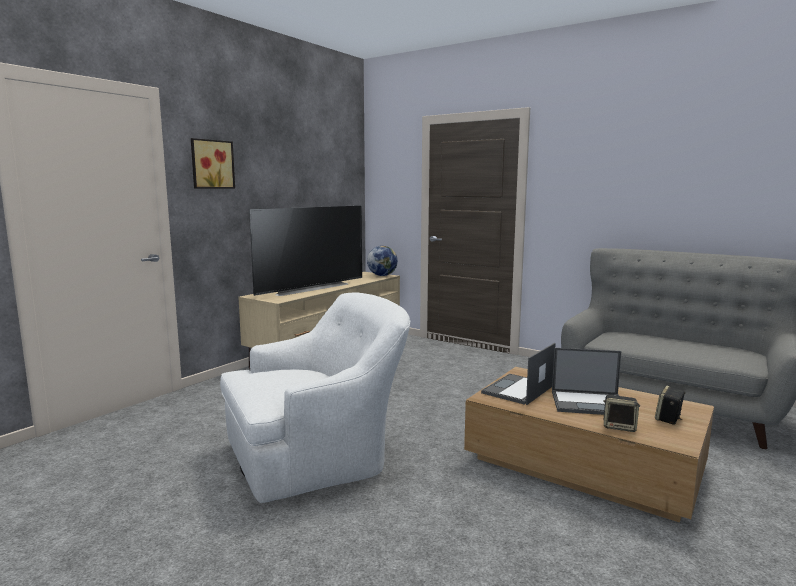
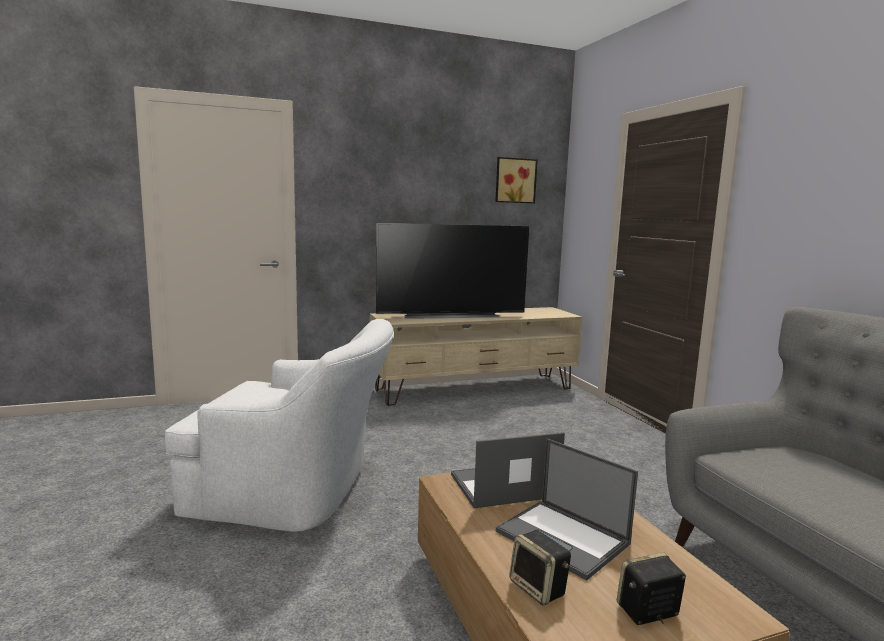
camera: 35 degrees right, 0 degrees up
picture [191,138,235,188] -> picture moved to [495,157,538,203]
globe [367,246,398,276] -> none

